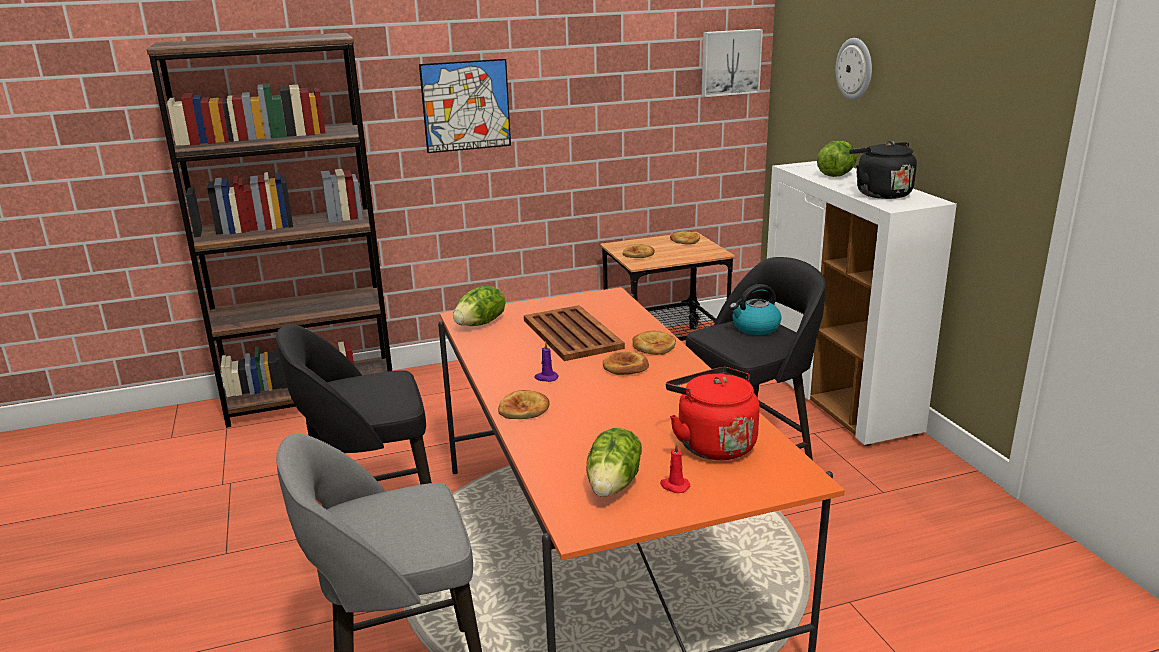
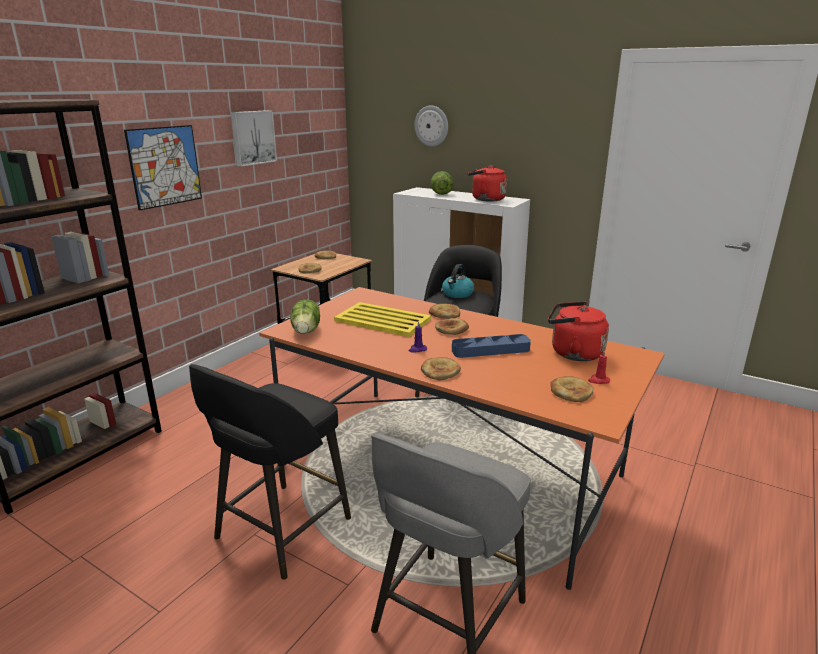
camera: 40 degrees left, 0 degrees up
brown tray [524,305,625,361] -> yellow tray [334,302,431,337]
lettuce [587,428,642,497] -> bread [550,376,593,402]
picture [702,29,763,97] -> picture moved to [231,110,277,167]
black kettle [849,141,917,199] -> red kettle [467,166,507,202]
none -> blue tray [452,334,531,358]

